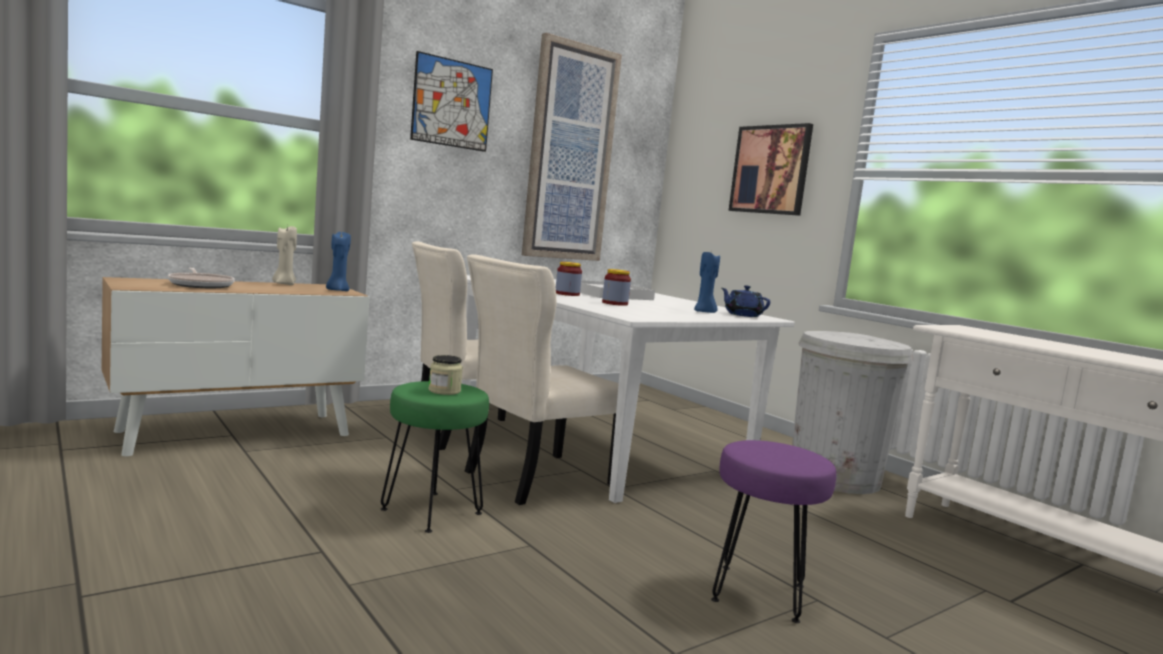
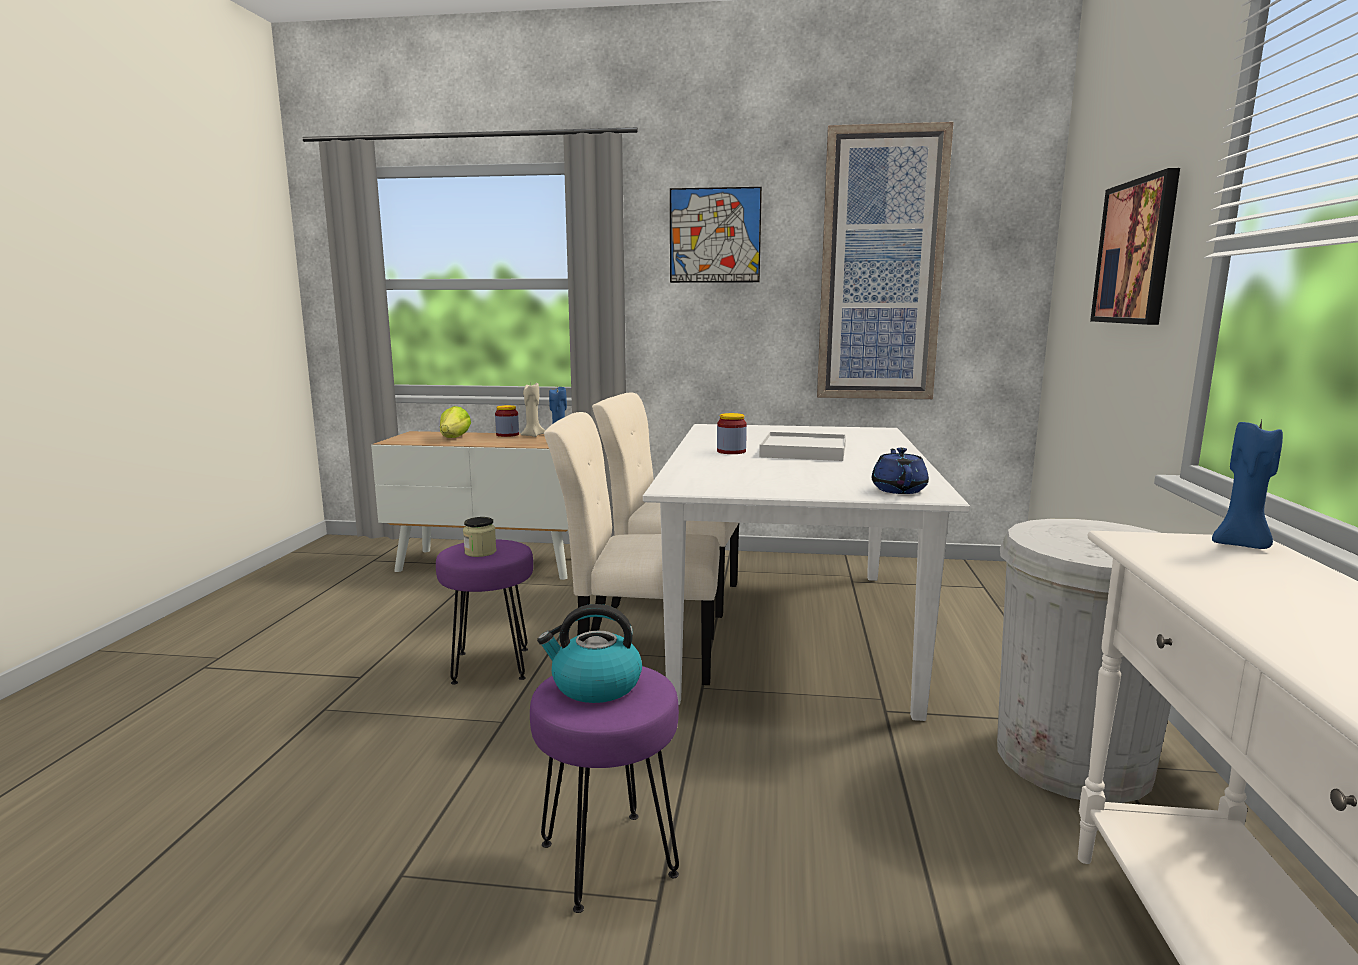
camera: 45 degrees right, 5 degrees up
frying pan [168,268,235,288] -> lettuce [440,406,471,438]
green stool [381,381,489,533] -> purple stool [436,539,533,685]
jar [602,269,631,306] -> jar moved to [495,405,519,437]
blue candle [694,252,720,313] -> blue candle moved to [1212,420,1283,549]
none -> kettle [537,604,642,703]

